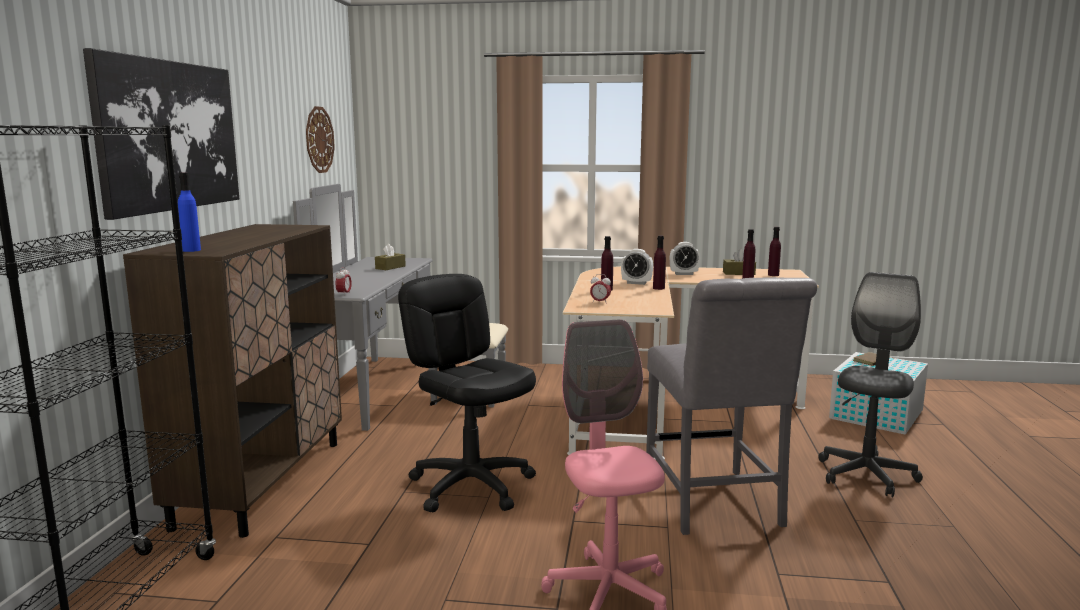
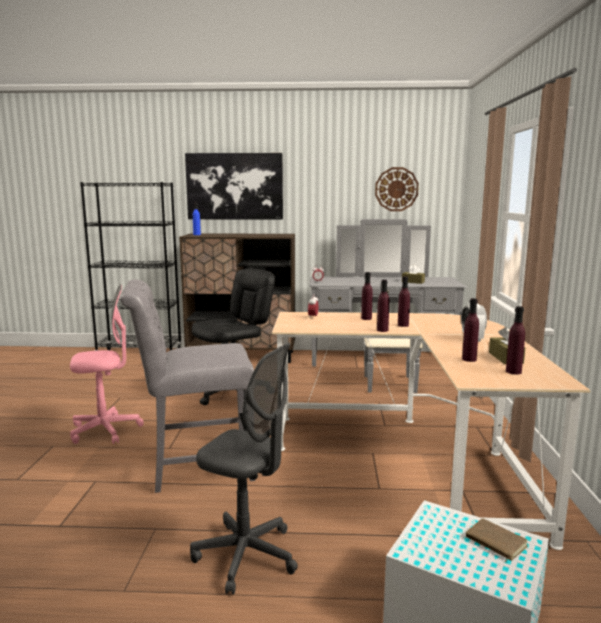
camera: 85 degrees right, 0 degrees up
alarm clock [621,249,653,285] -> purple bottle [398,276,410,327]

